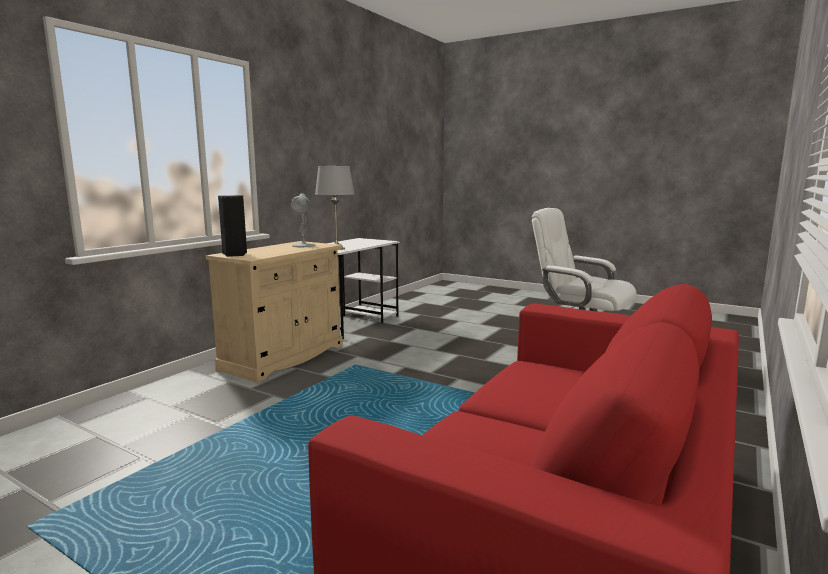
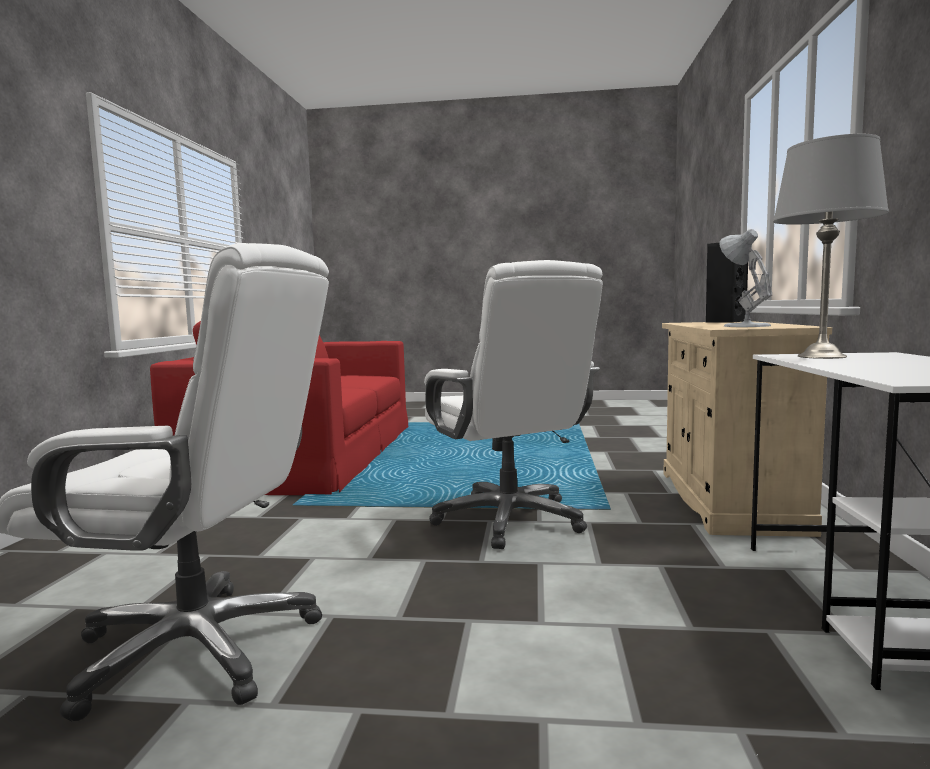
camera: 155 degrees right, 5 degrees down
none -> white office chair [424,260,603,549]

